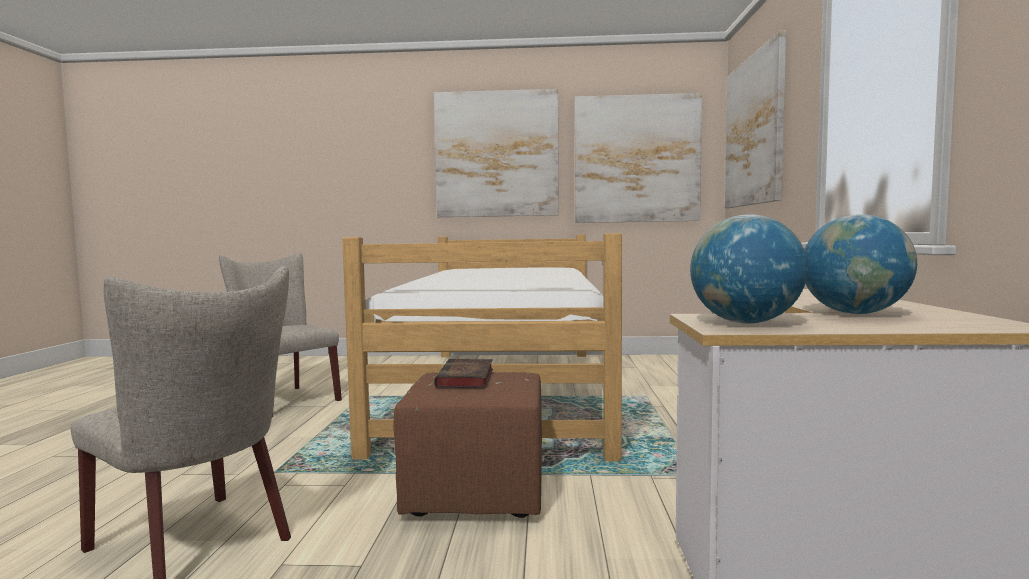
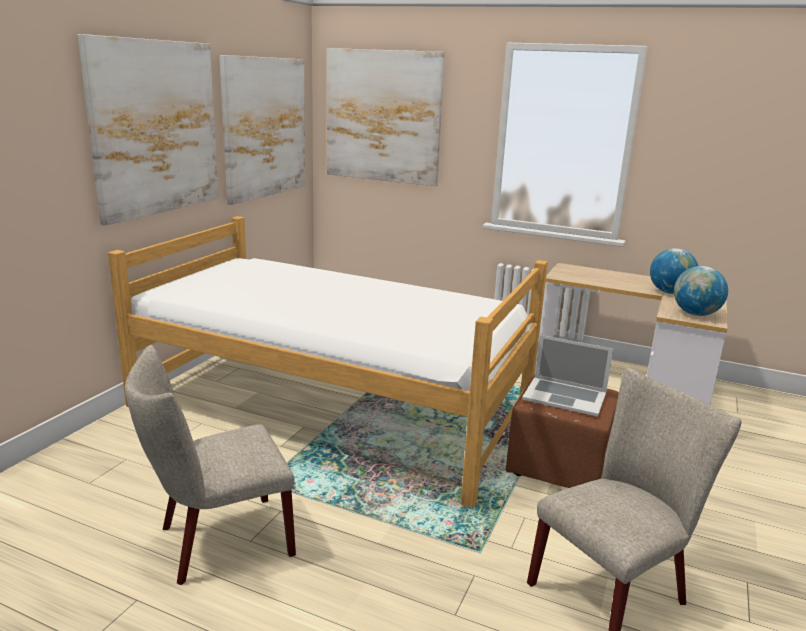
camera: 70 degrees left, 15 degrees up
book [434,359,493,388] -> laptop [522,335,613,417]

